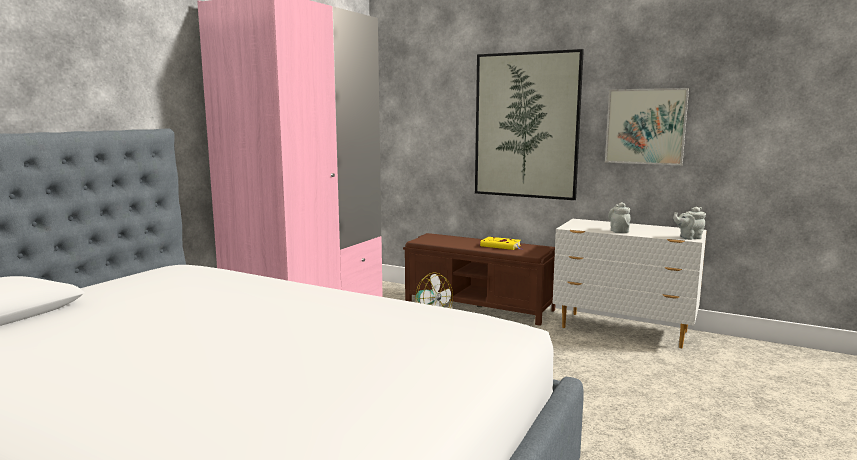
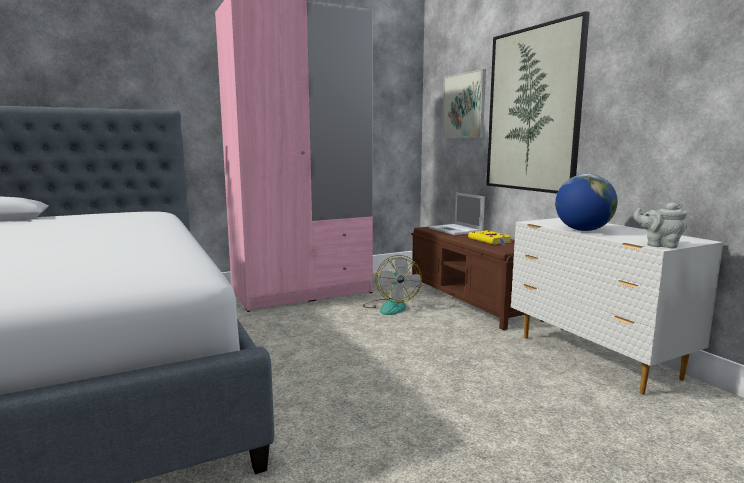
camera: 35 degrees right, 0 degrees up
picture [605,88,689,165] -> picture moved to [442,69,486,138]
grey teapot [608,202,630,233] -> globe [555,174,618,231]
none -> laptop [429,192,485,235]

